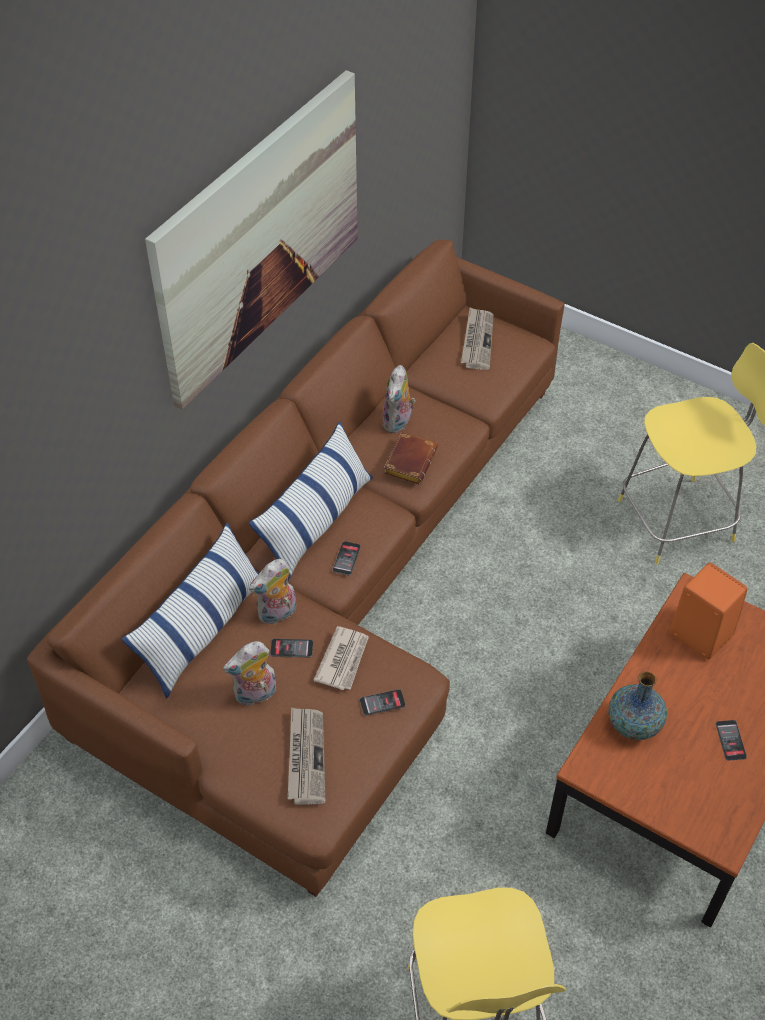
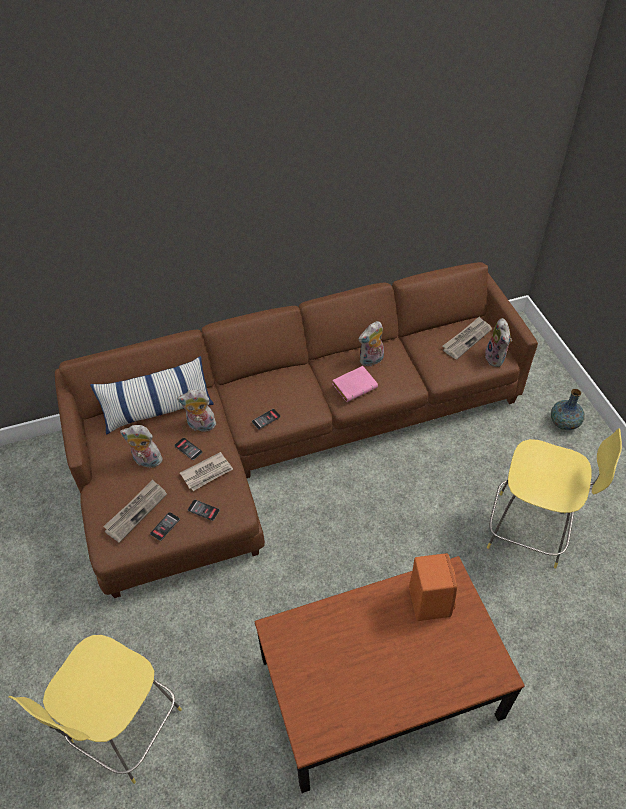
camera: 40 degrees right, 0 degrees up
picture [145,70,358,410] -> none
pillow [249,422,373,581] -> none
brown book [384,432,438,484] -> pink book [332,366,378,402]
vase [608,671,667,740] -> vase moved to [551,389,585,430]
phone [716,720,747,761] -> phone moved to [150,512,180,541]
none -> plush toy [485,318,512,367]

